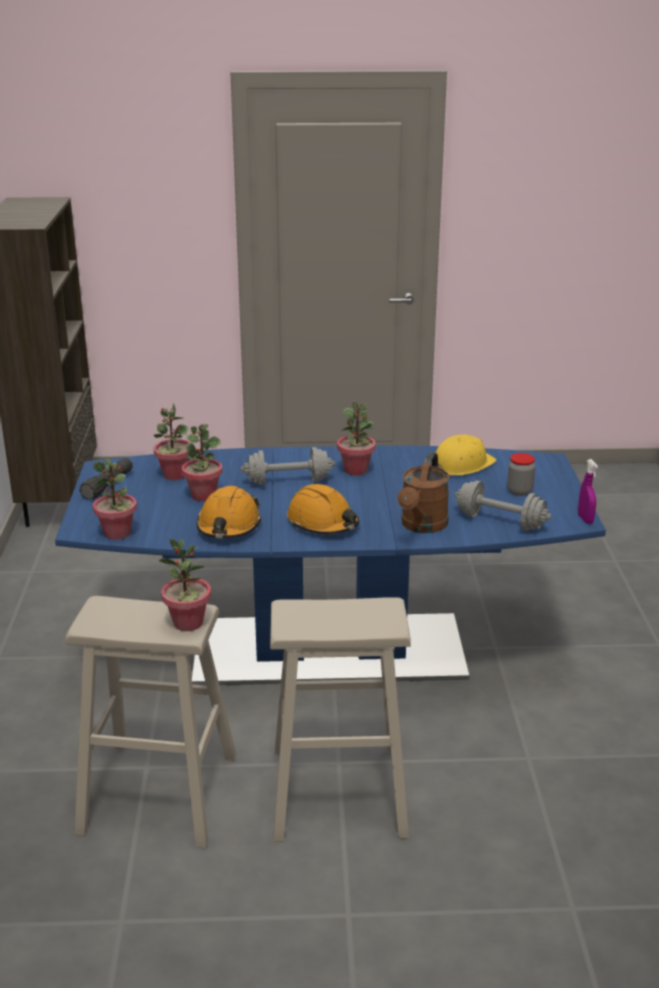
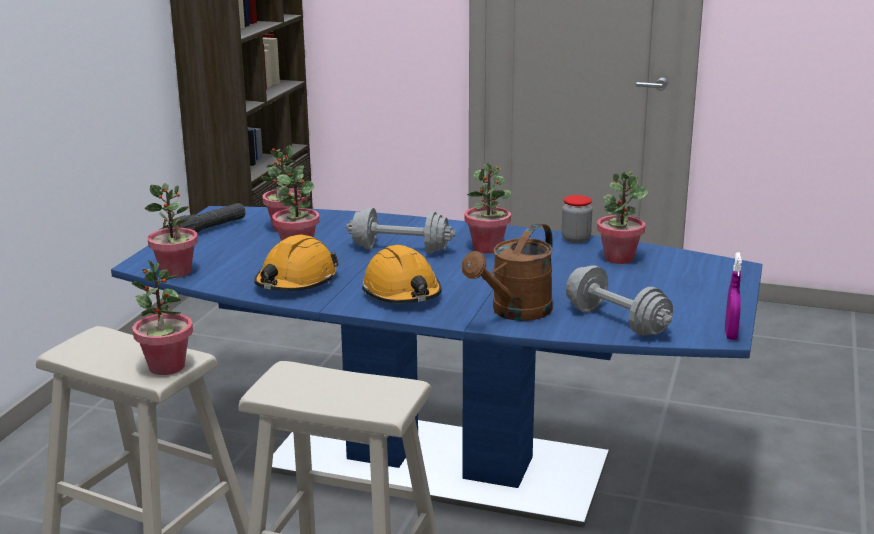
camera: 20 degrees right, 5 degrees down
yellow hard hat [431,435,496,476] -> potted plant [597,171,648,264]
jar [507,453,535,496] -> jar moved to [561,195,592,243]

